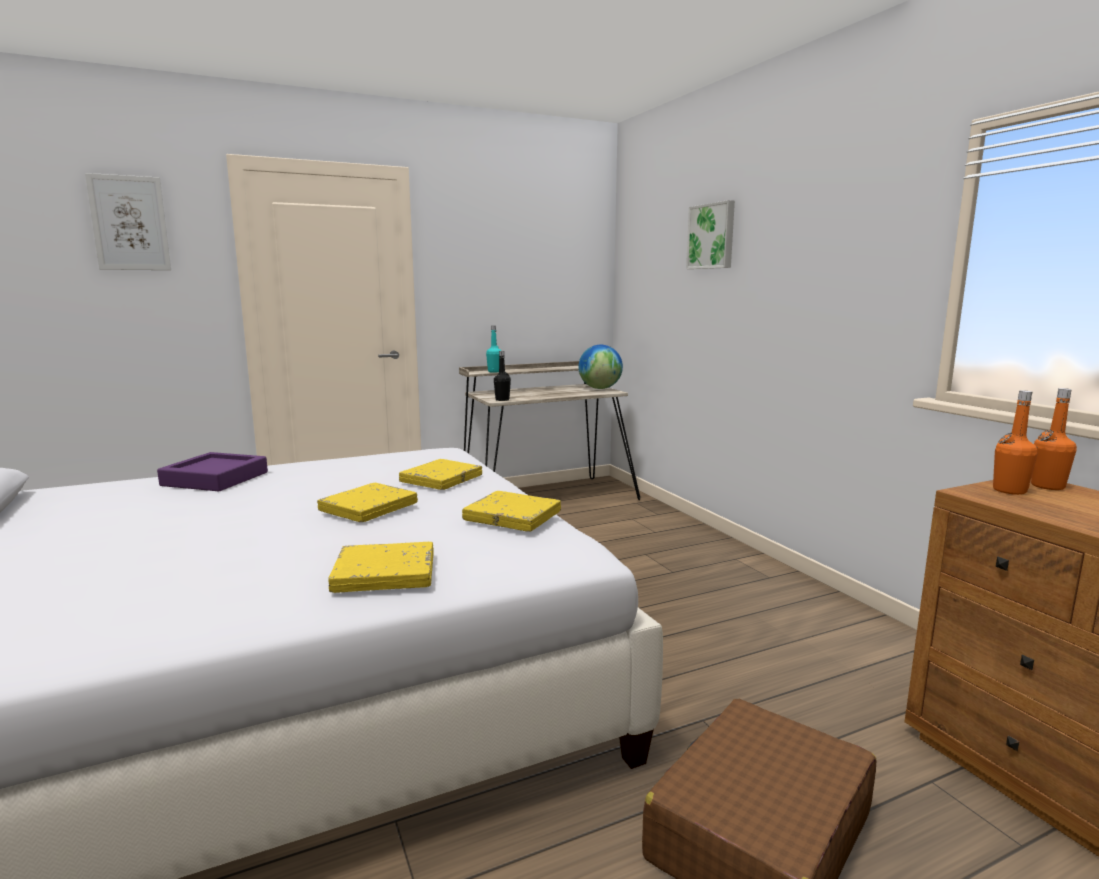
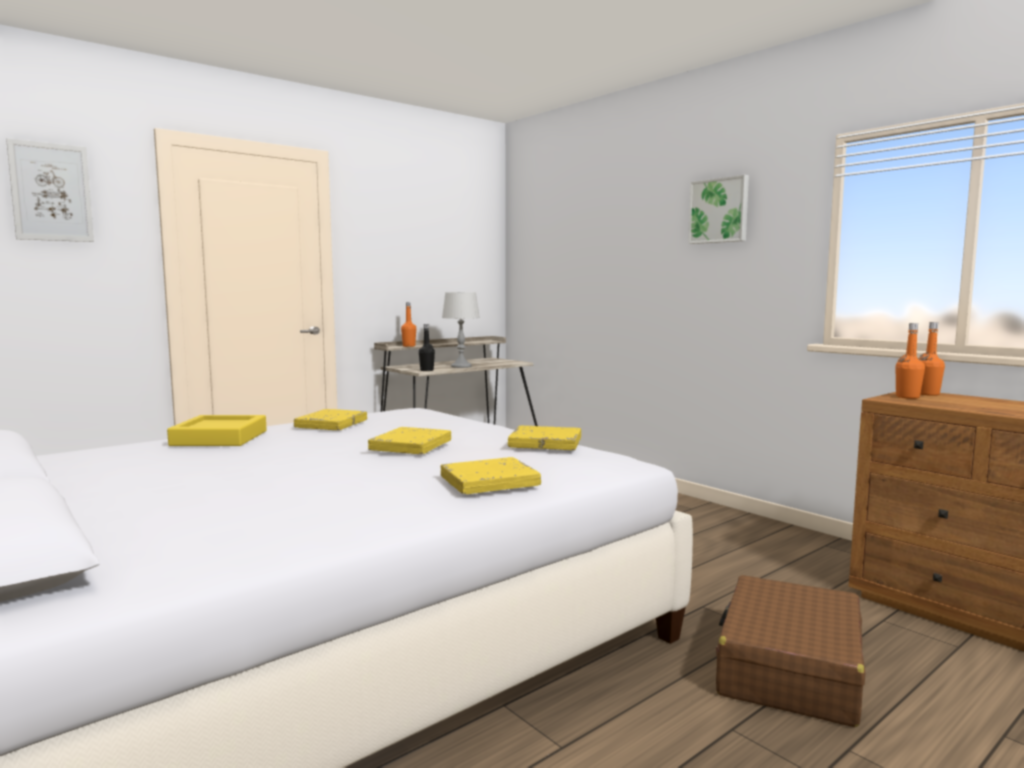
camera: 15 degrees left, 5 degrees down
purple tray [157,452,268,491] -> yellow tray [167,415,267,446]
yellow book [399,459,482,490] -> yellow book moved to [294,409,367,430]
turquoise bottle [486,326,501,373] -> orange bottle [401,302,416,347]
globe [578,345,623,389] -> none
picture [686,200,735,269] -> picture moved to [688,175,749,244]
none -> grey table lamp [442,292,480,368]

